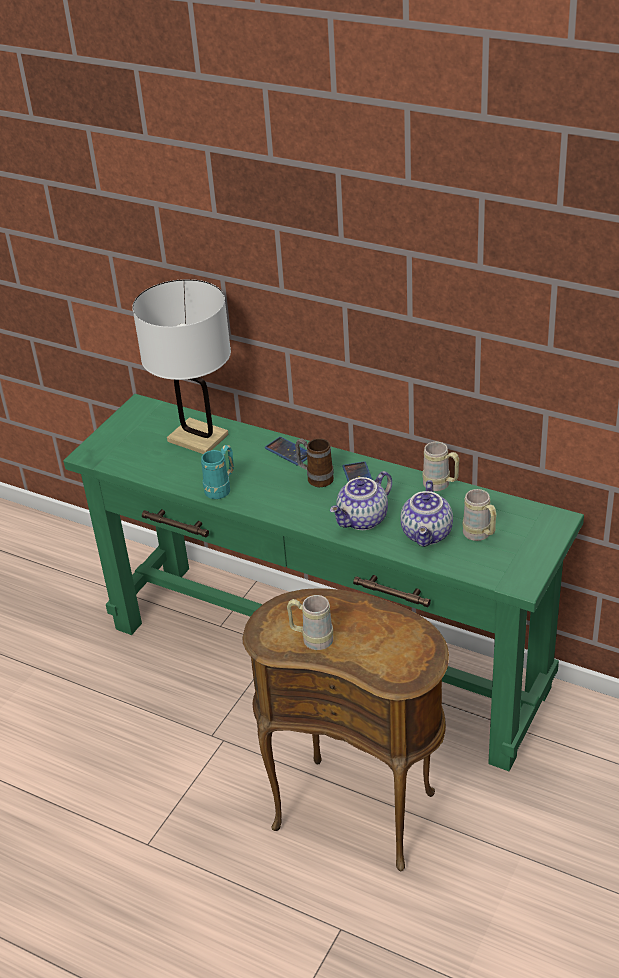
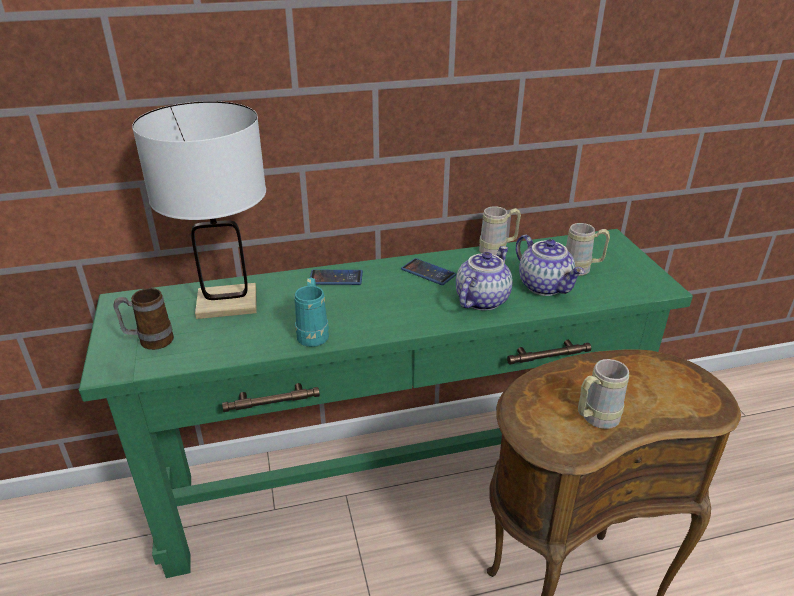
camera: 45 degrees left, 5 degrees down
mug [295,438,334,487] -> mug moved to [113,288,174,350]
teapot [330,471,392,530] -> teapot turned 150 degrees counterclockwise [456,246,513,311]

